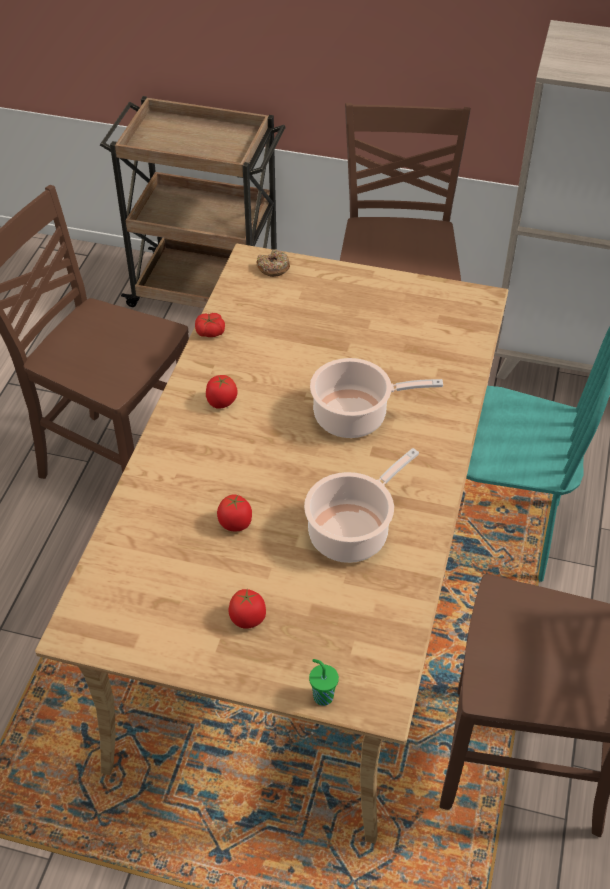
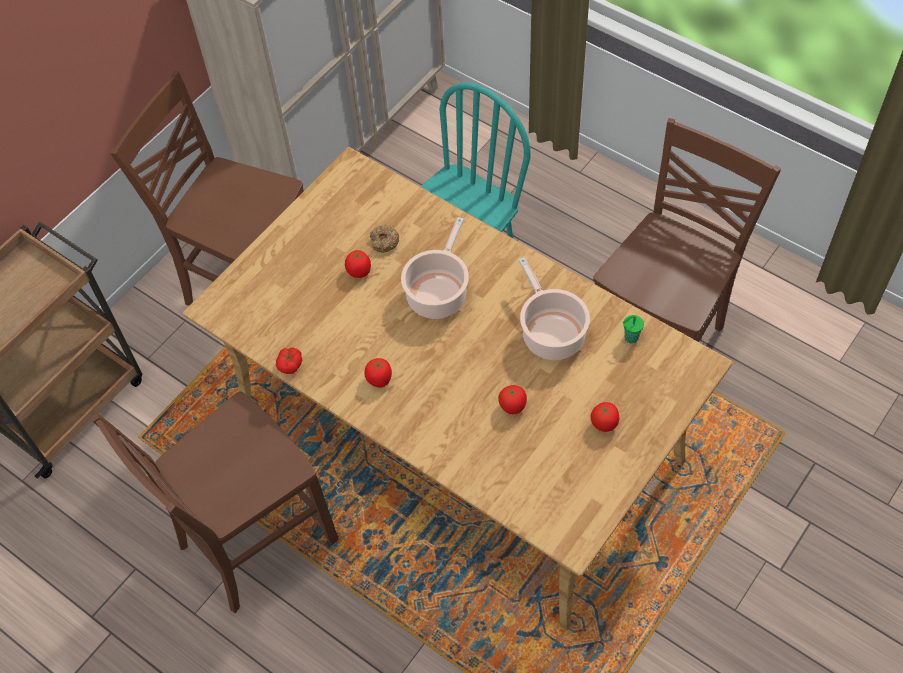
camera: 65 degrees left, 10 degrees up
donut [256,249,290,277] -> donut moved to [370,225,399,252]
green cup [309,659,339,706] -> green cup moved to [623,315,644,344]
none -> tomato [345,250,371,278]

